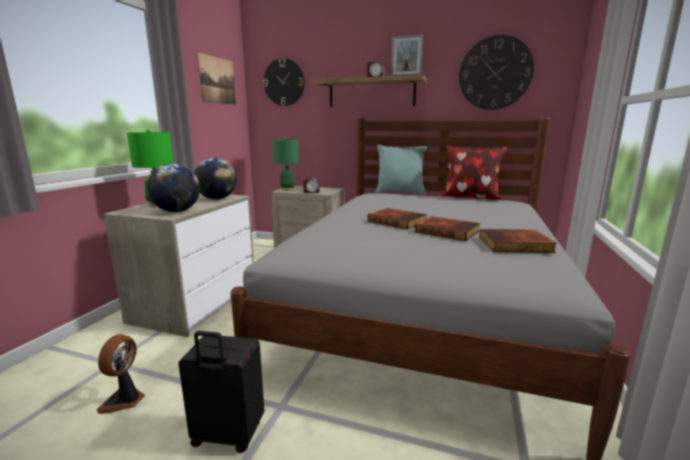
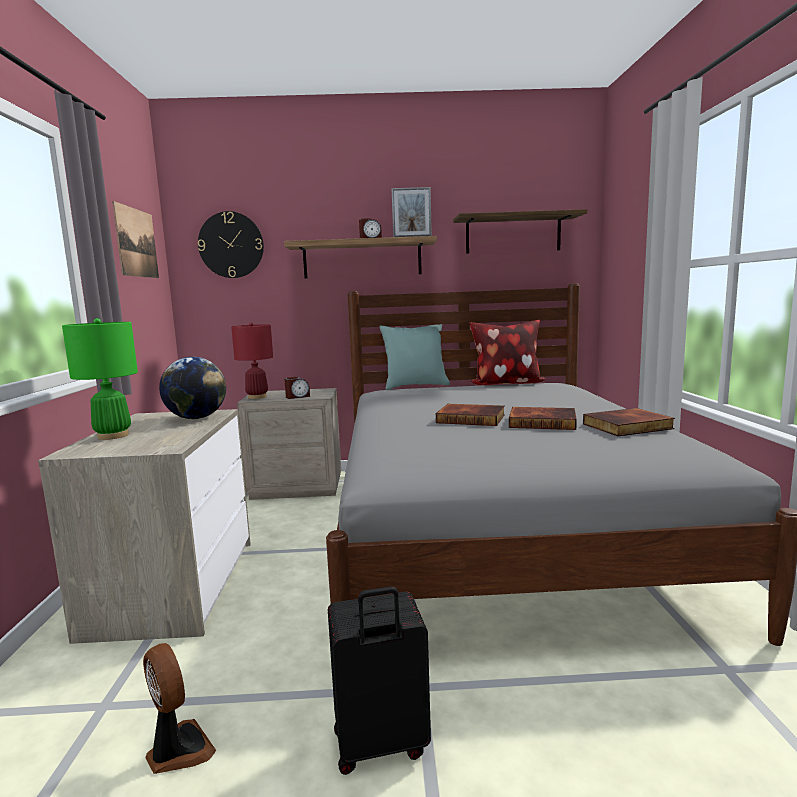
camera: 20 degrees left, 5 degrees down
fan [96,334,145,414] -> fan turned 150 degrees clockwise [143,643,216,774]
globe [147,164,200,212] -> none
green table lamp [272,137,300,191] -> red table lamp [231,322,273,399]
wall clock [459,35,534,110] -> shelf [453,209,587,254]

